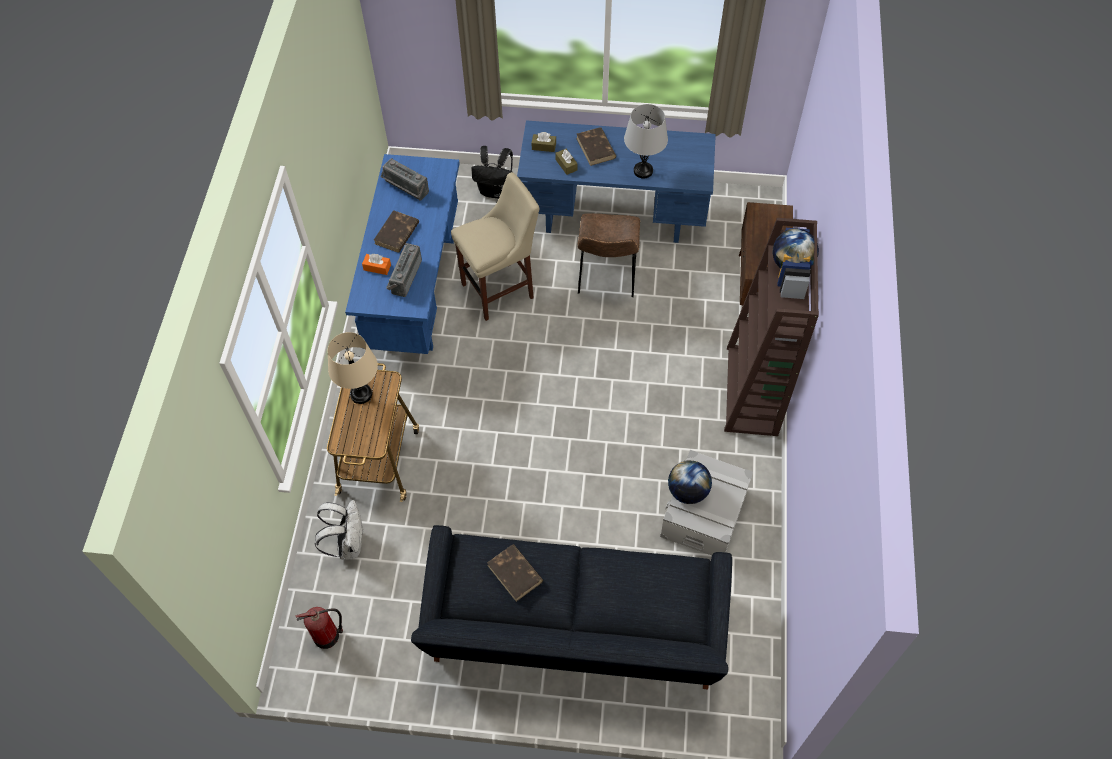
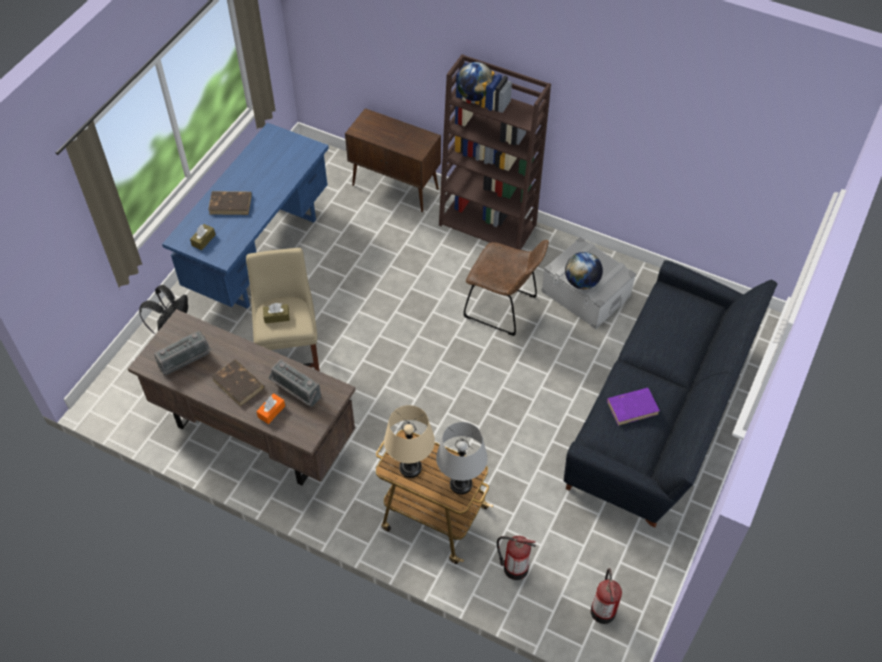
camera: 70 degrees left, 5 degrees down
white backpack [315,500,363,560] -> fire extinguisher [497,536,536,580]
blue desk [345,154,460,354] -> brown desk [128,309,355,486]
brown book [487,544,543,602] -> purple book [607,388,660,426]
brown tissue box [555,149,578,175] -> brown tissue box moved to [263,303,290,324]
brown chair [578,213,640,297] -> brown chair moved to [464,240,549,336]
grey table lamp [624,104,668,178] -> grey table lamp moved to [436,422,488,495]

